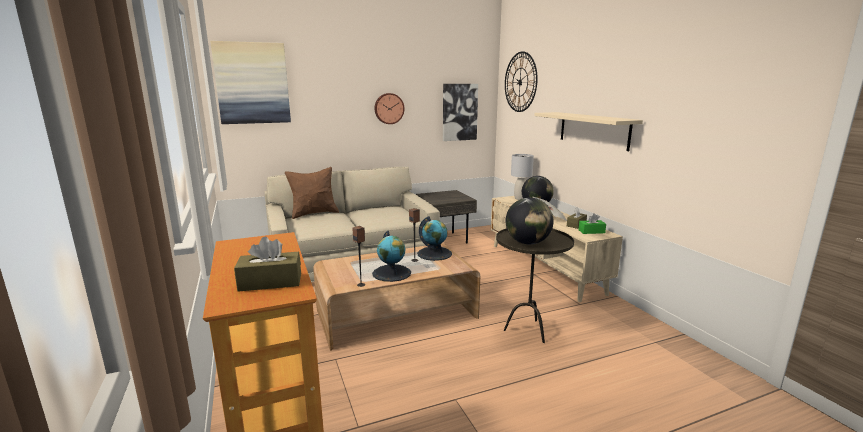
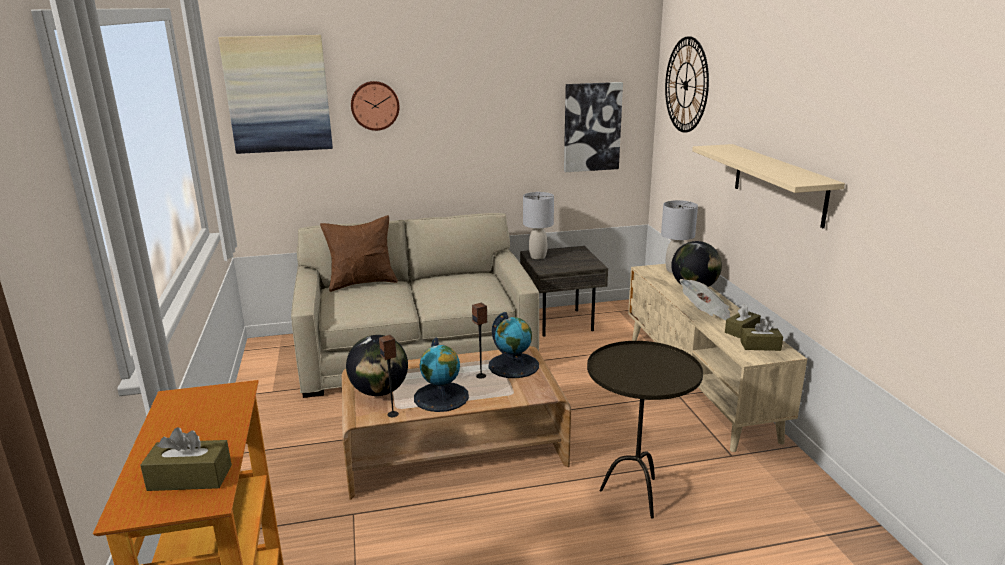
camera: 10 degrees right, 5 degrees up
wall clock [374,93,405,124] -> wall clock moved to [351,81,400,131]
globe [505,198,554,244] -> globe moved to [346,335,408,396]
green tissue box [579,213,606,234] -> brown tissue box [740,319,783,351]
none -> grey table lamp [523,192,554,259]

